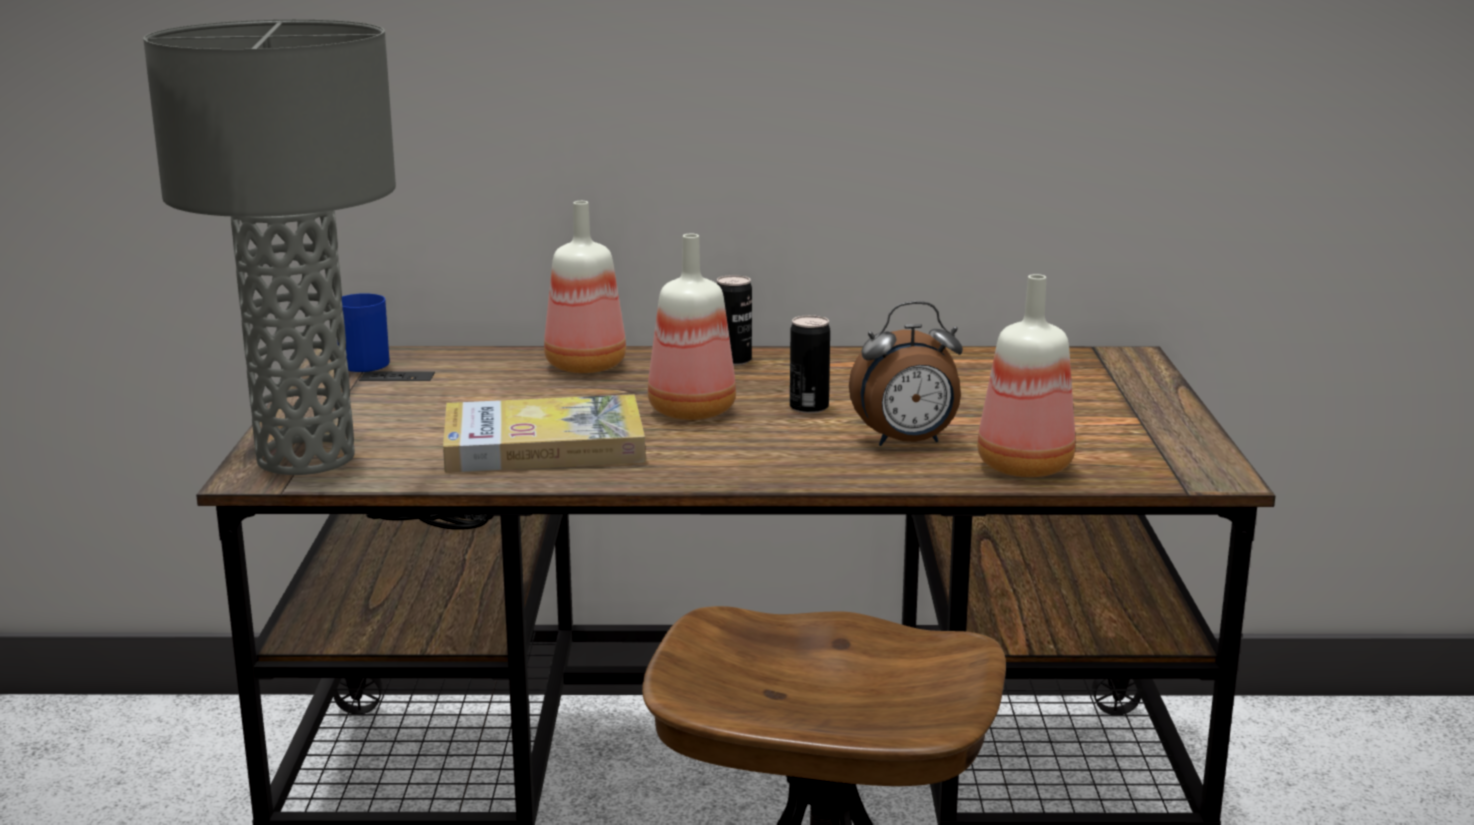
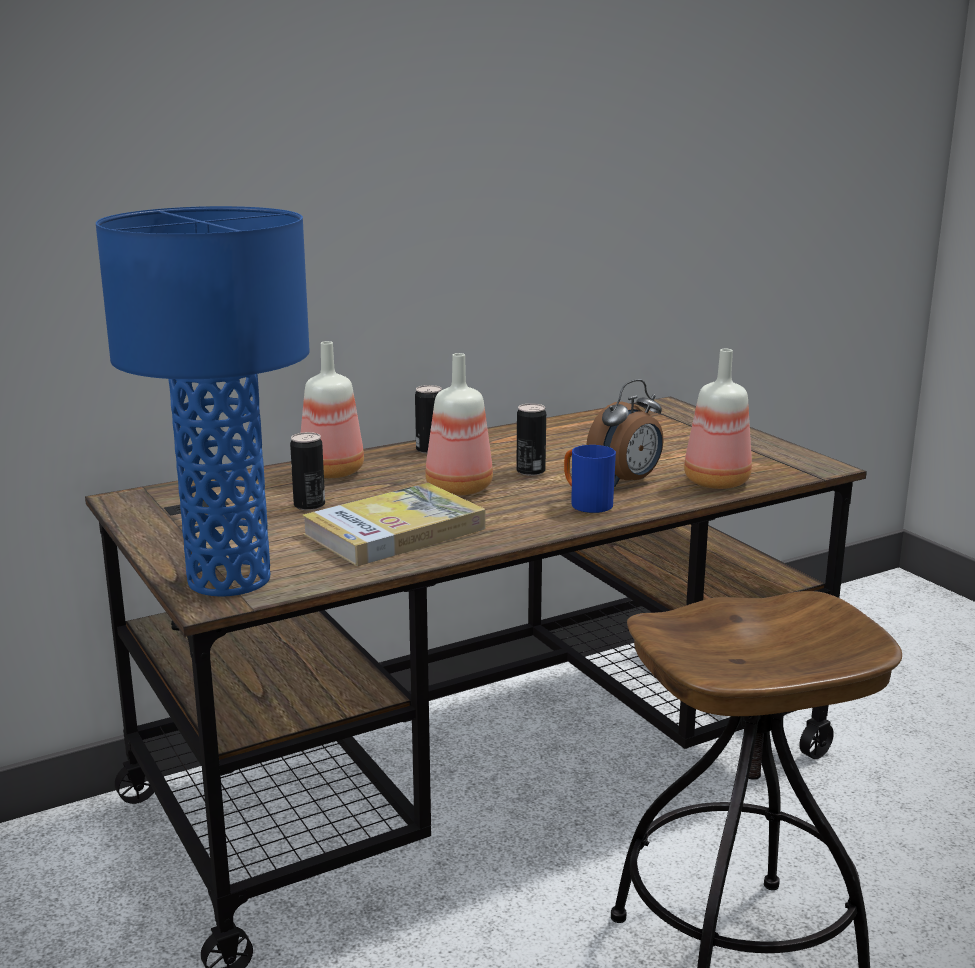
camera: 30 degrees left, 0 degrees up
grey table lamp [143,19,396,475] -> blue table lamp [96,206,310,596]
blue mug [337,293,390,372] -> blue mug moved to [564,445,616,513]
none -> can [290,432,325,510]

